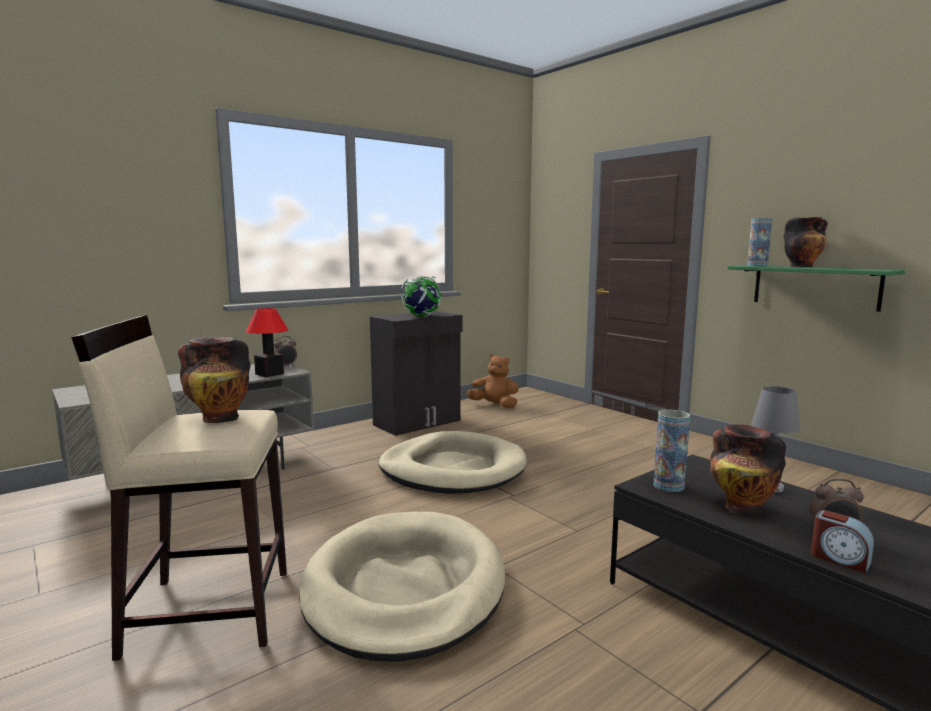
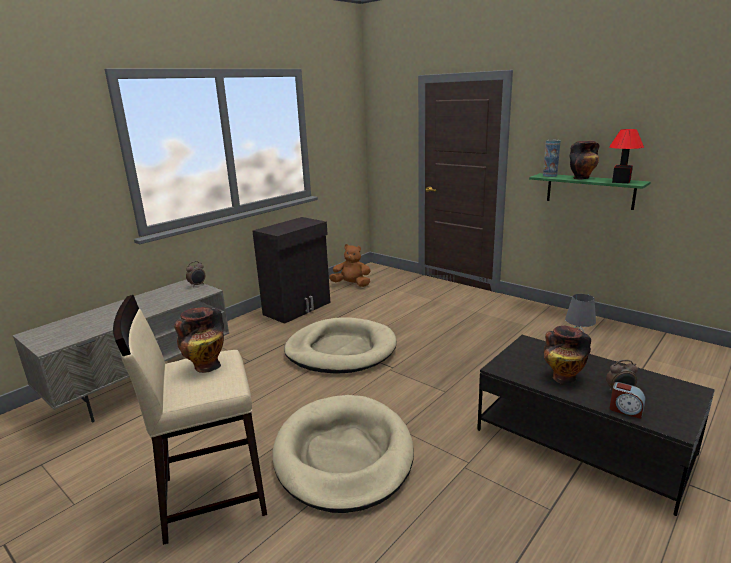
camera: 10 degrees left, 10 degrees up
table lamp [246,308,288,377] -> table lamp moved to [609,129,644,183]
globe [401,276,442,317] -> none
vase [653,410,690,492] -> none

